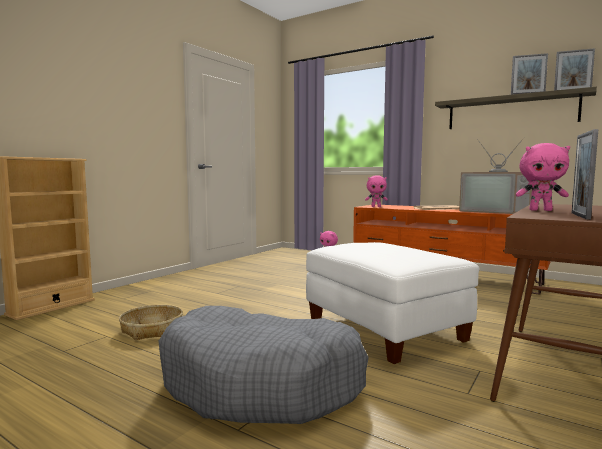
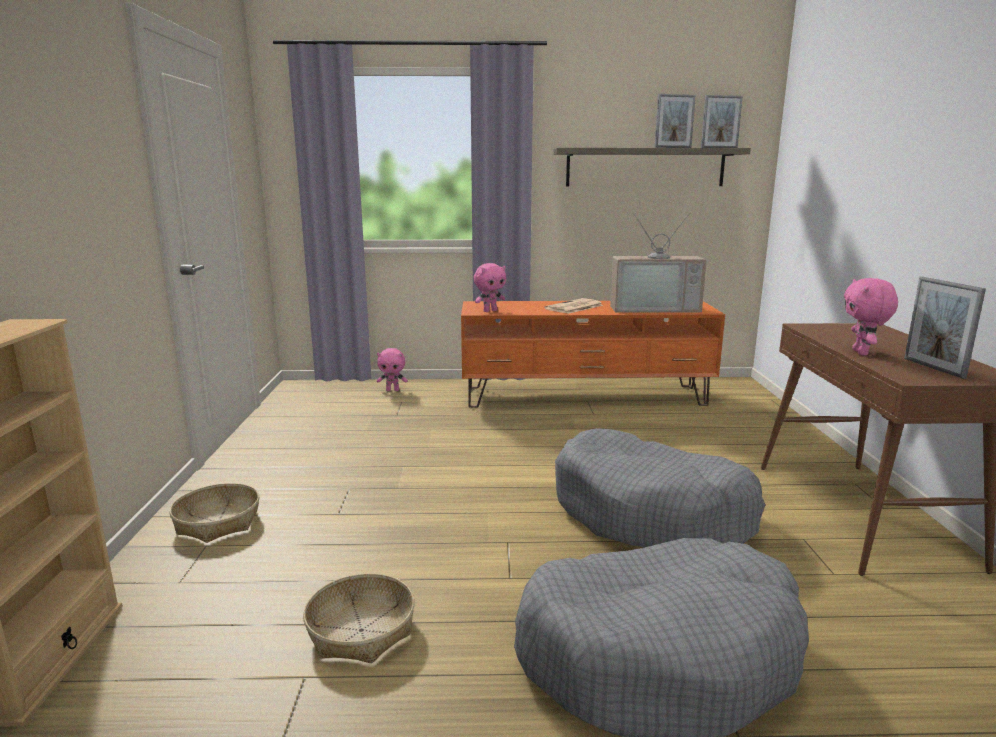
camera: 35 degrees left, 10 degrees up
white ottoman [306,242,479,364] -> grey dog bed [555,428,765,547]
pink plush toy [516,143,570,211] -> pink plush toy turned 120 degrees clockwise [844,278,898,356]
none -> basket [169,483,260,543]

